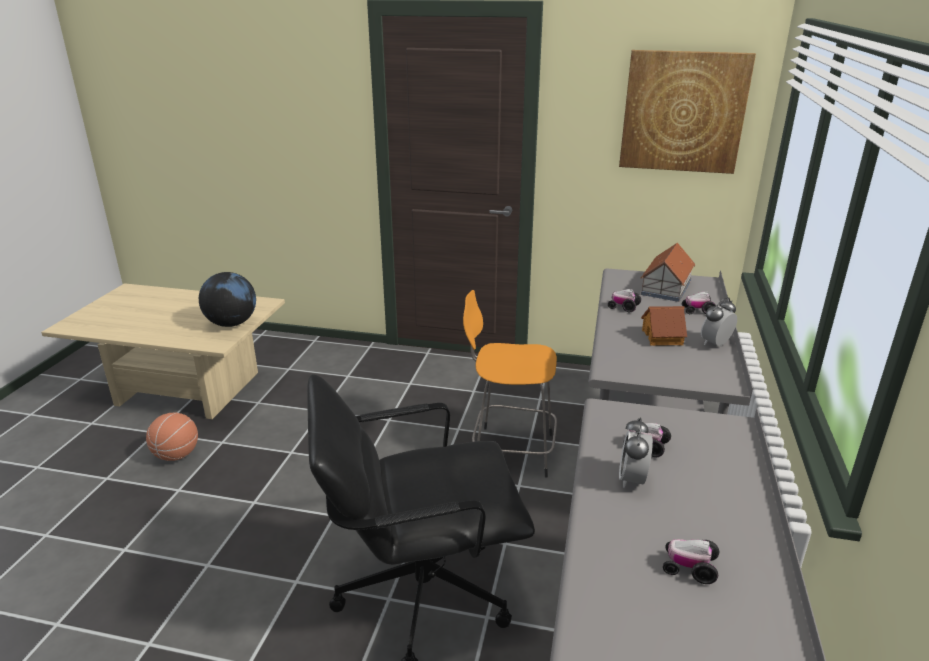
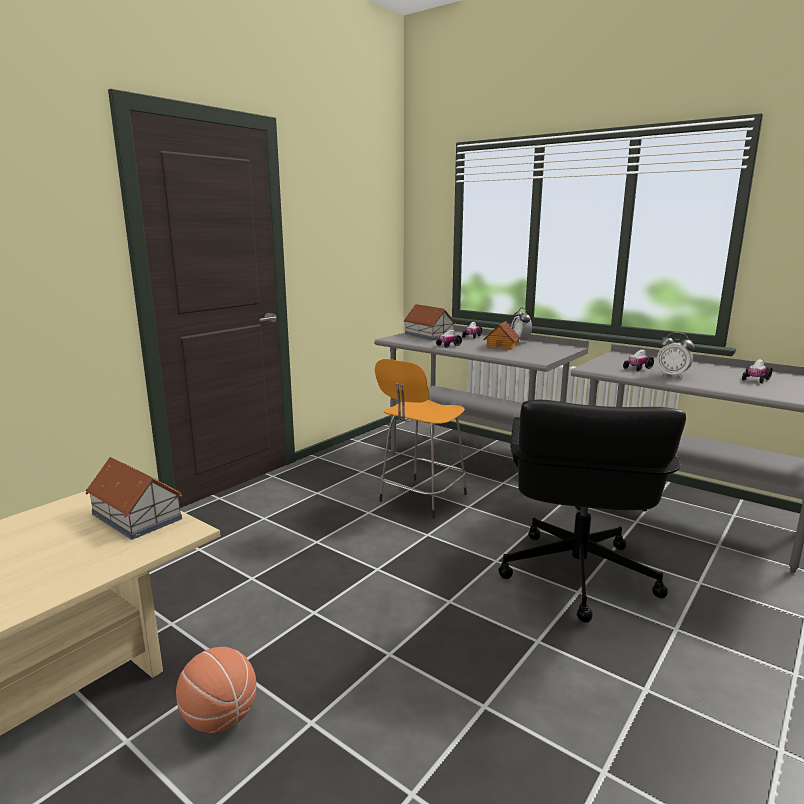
camera: 65 degrees left, 10 degrees down
globe [199,272,256,327] -> toy house [85,457,182,540]
picture [619,50,756,174] -> none

